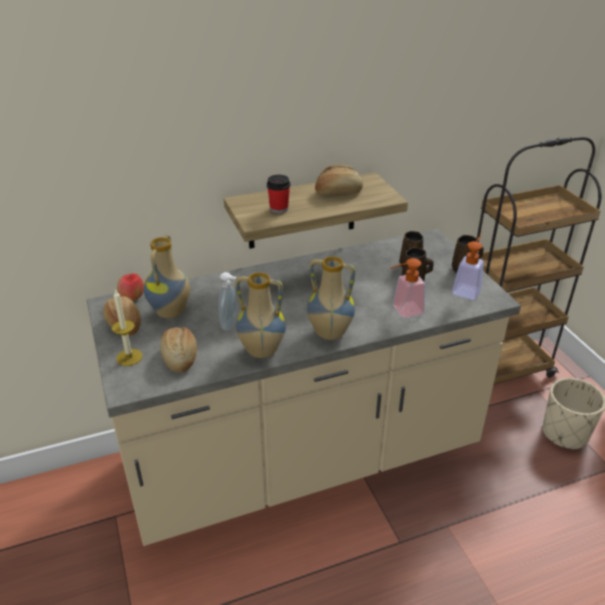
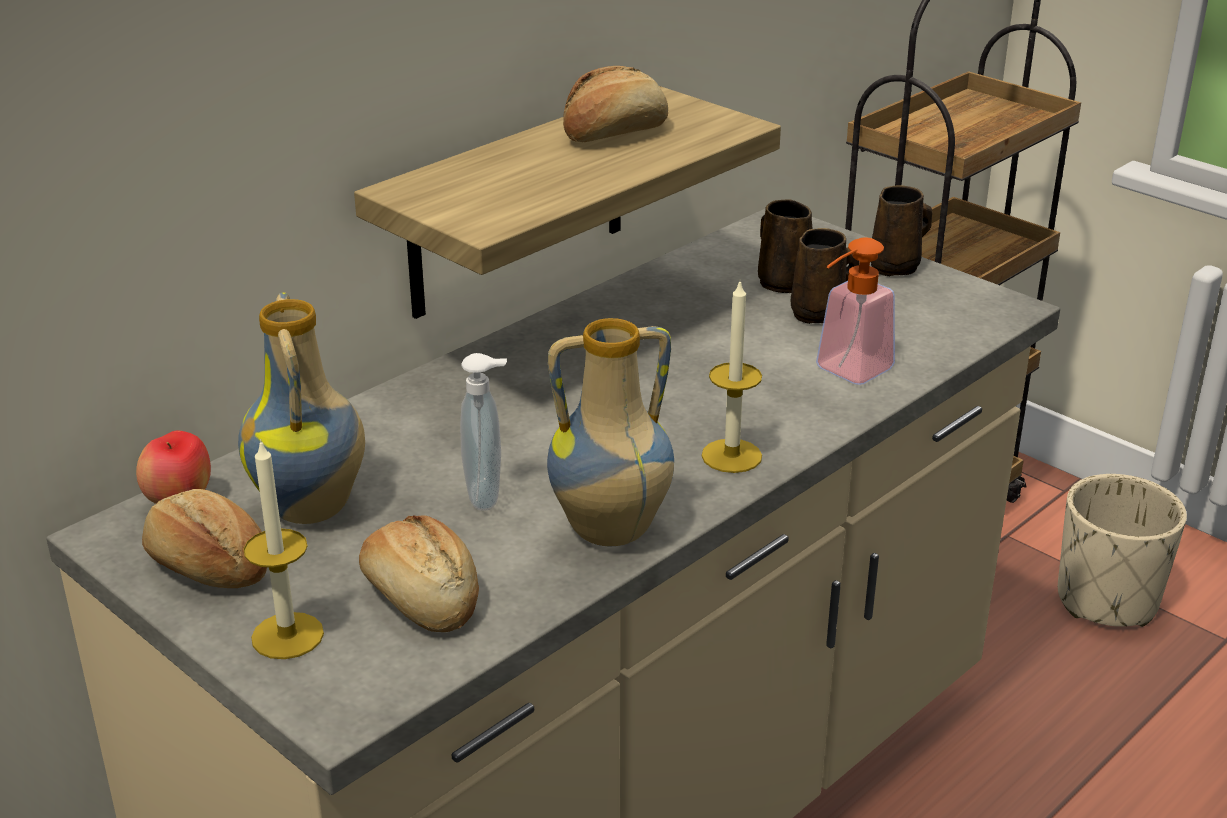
camera: 25 degrees left, 5 degrees down
cup [267,175,290,214] -> none
vase [307,256,355,340] -> candle [701,282,762,473]
soap dispenser [452,235,484,300] -> none

